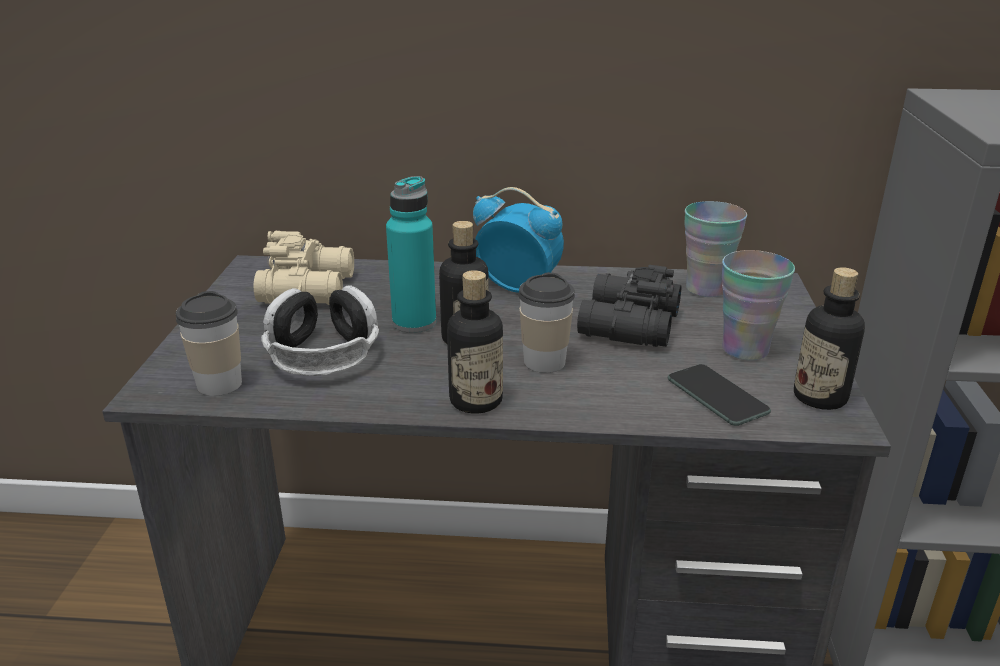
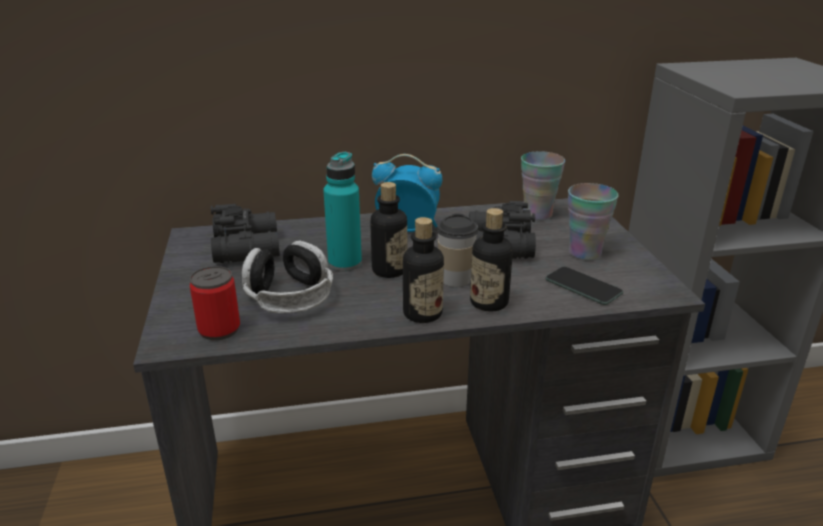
camera: 15 degrees left, 0 degrees up
cup [176,291,242,396] -> can [190,266,240,340]
beige binoculars [253,231,354,305] -> black binoculars [211,204,280,263]
bottle [794,267,865,410] -> bottle moved to [470,208,513,311]

